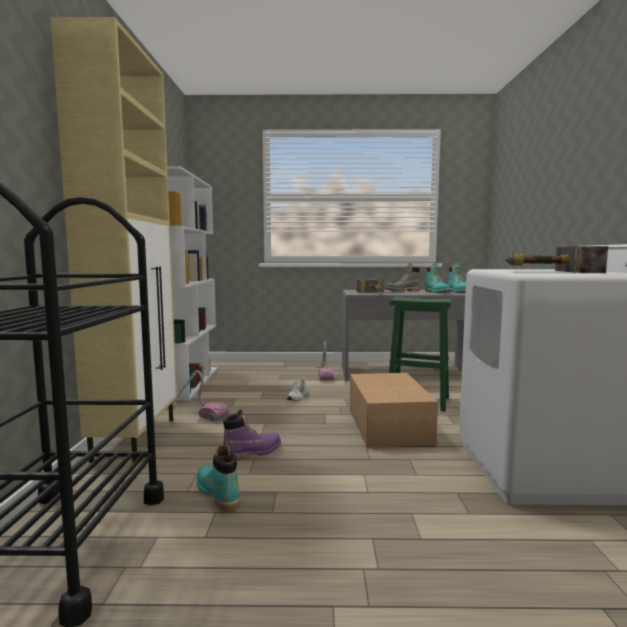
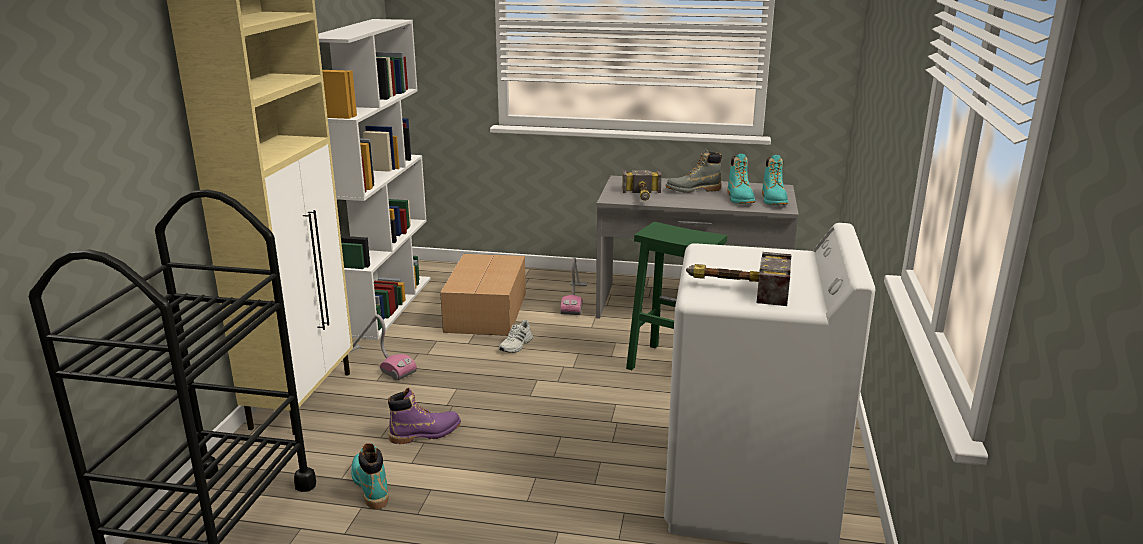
camera: 10 degrees right, 15 degrees up
cardboard box [350,373,438,448] -> cardboard box moved to [440,254,526,336]

